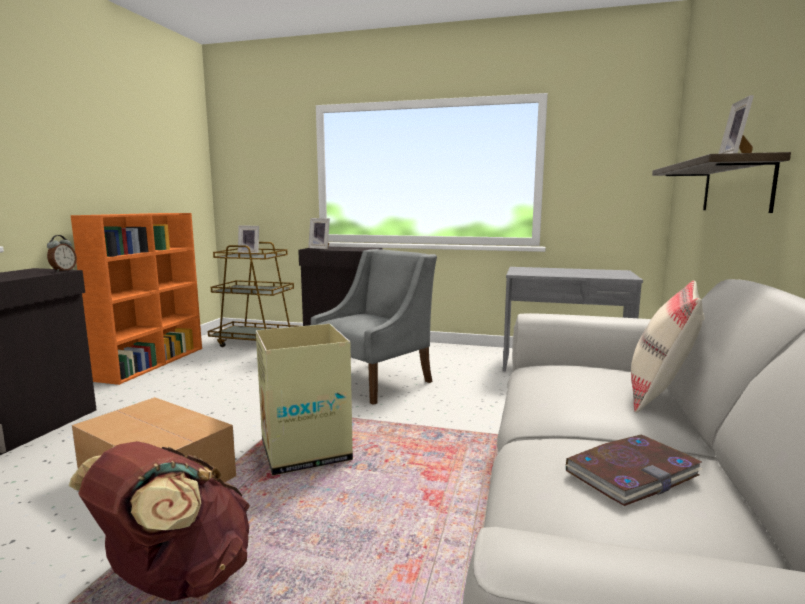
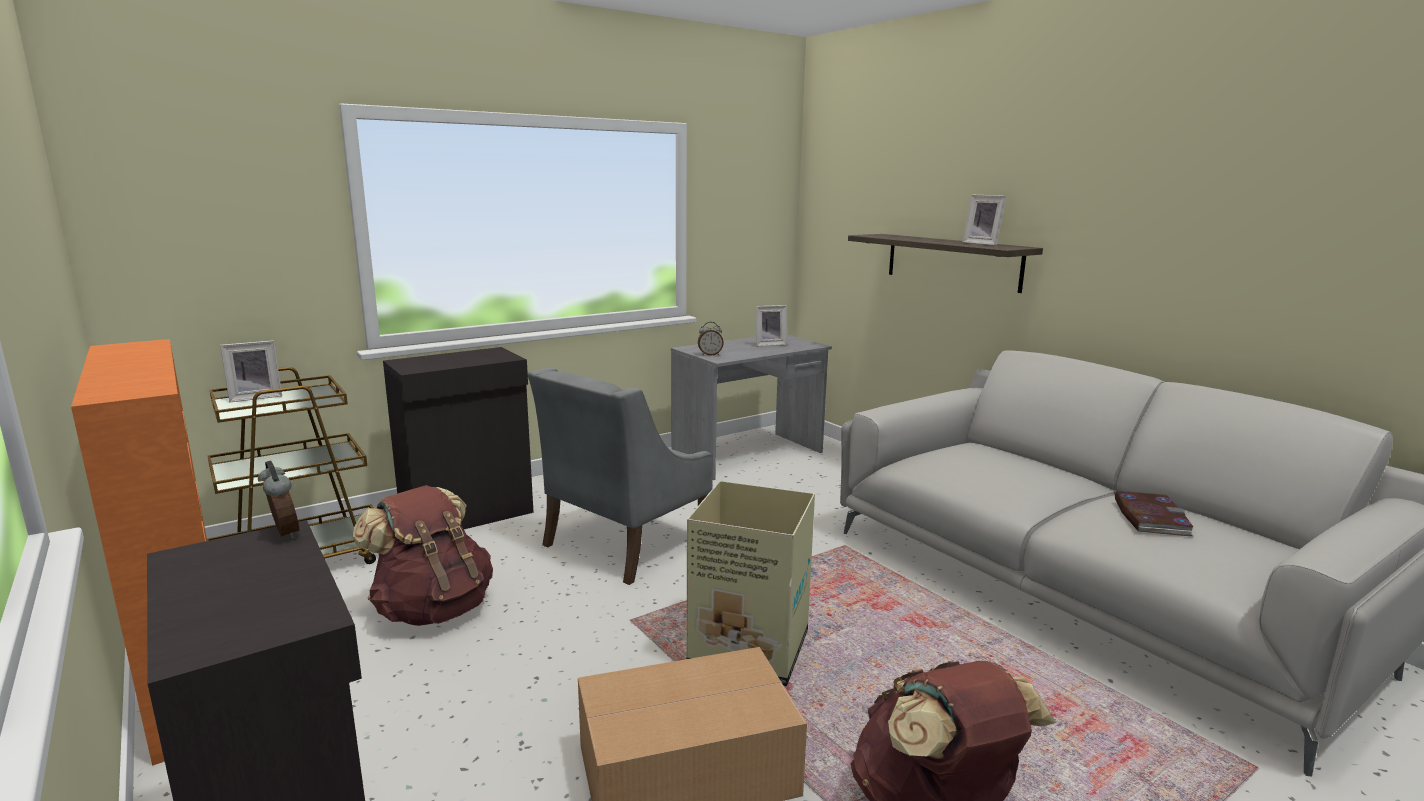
camera: 50 degrees left, 5 degrees up
picture frame [308,218,330,249] -> picture frame moved to [755,305,787,346]
grey armchair [311,249,437,405] -> grey armchair turned 135 degrees counterclockwise [527,367,713,585]
beige pillow [631,280,705,413] -> none
none -> brown backpack [352,485,493,626]
none -> alarm clock [698,322,724,355]

